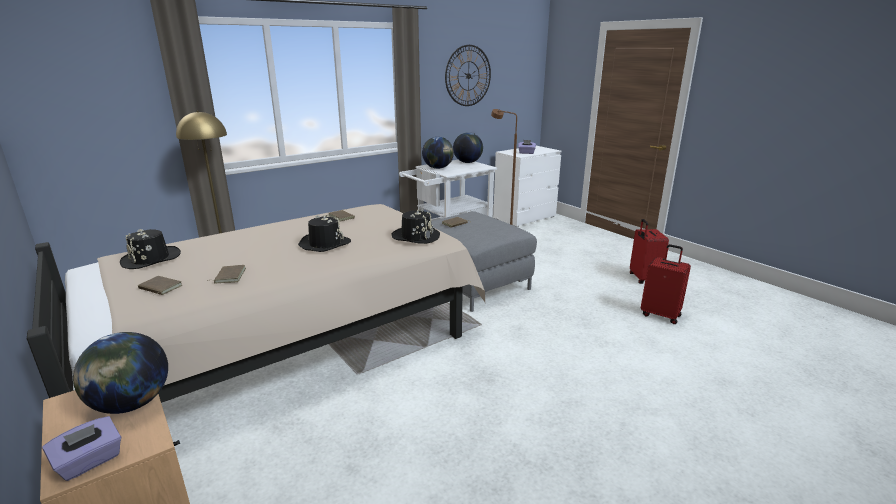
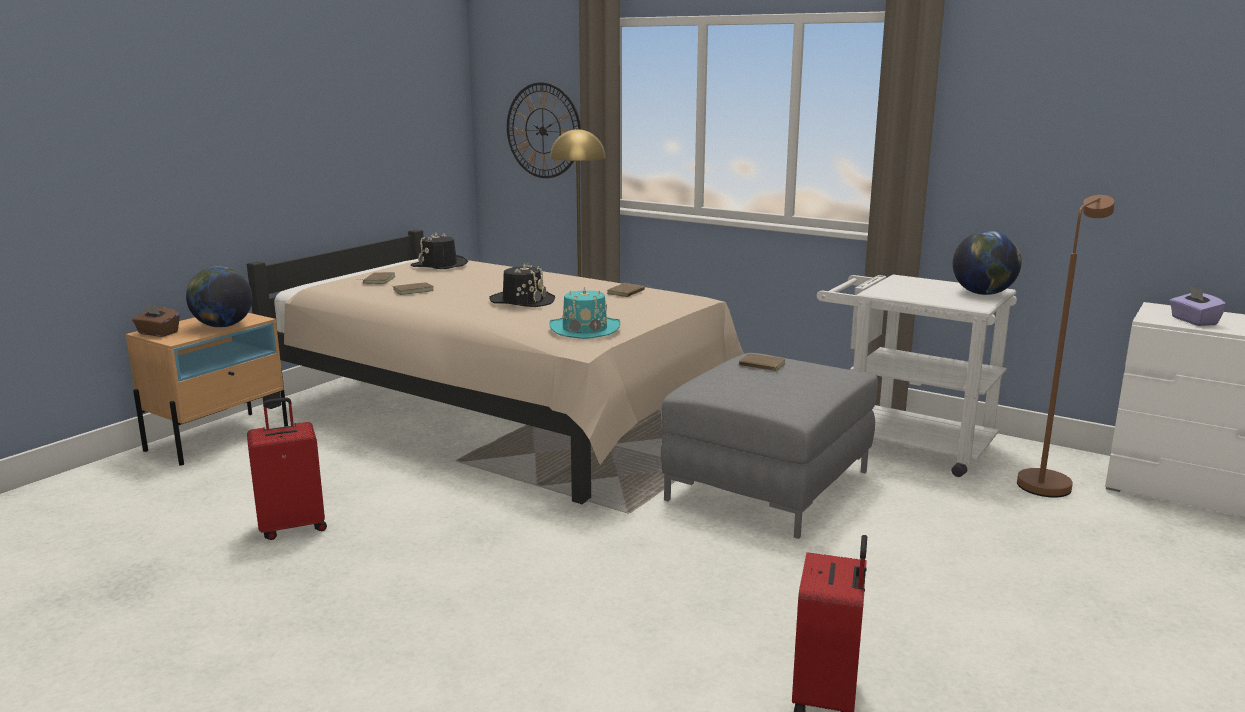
camera: 70 degrees right, 5 degrees down
purple tissue box [42,416,121,481] -> brown tissue box [132,304,180,337]
black hat [391,209,440,244] -> turquoise hat [549,287,620,339]
globe [422,137,454,169] -> none
wall clock [445,45,491,106] -> wall clock moved to [507,82,580,178]
red suitcase [630,219,669,284] -> red suitcase moved to [247,397,327,540]

